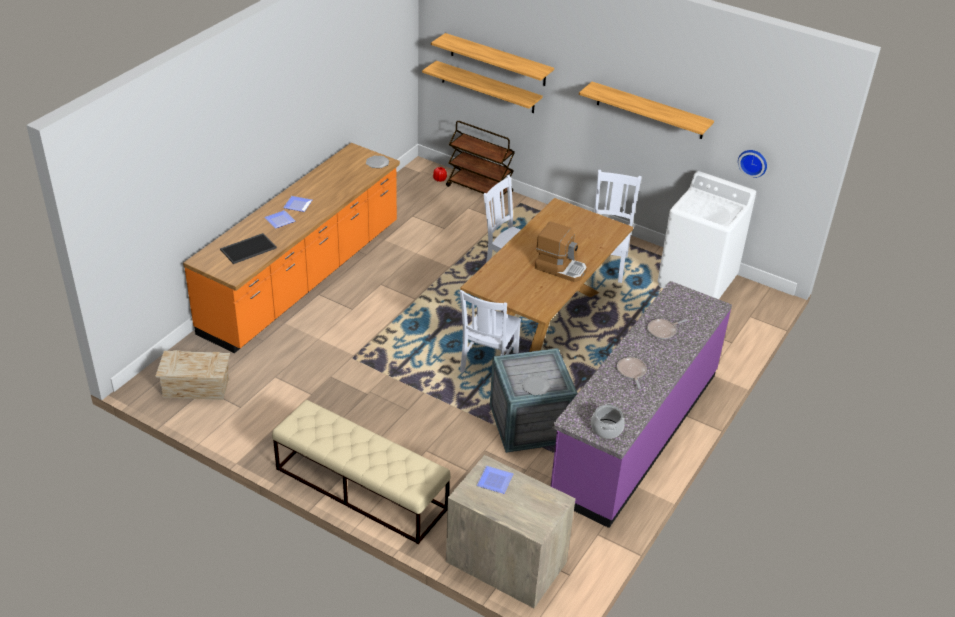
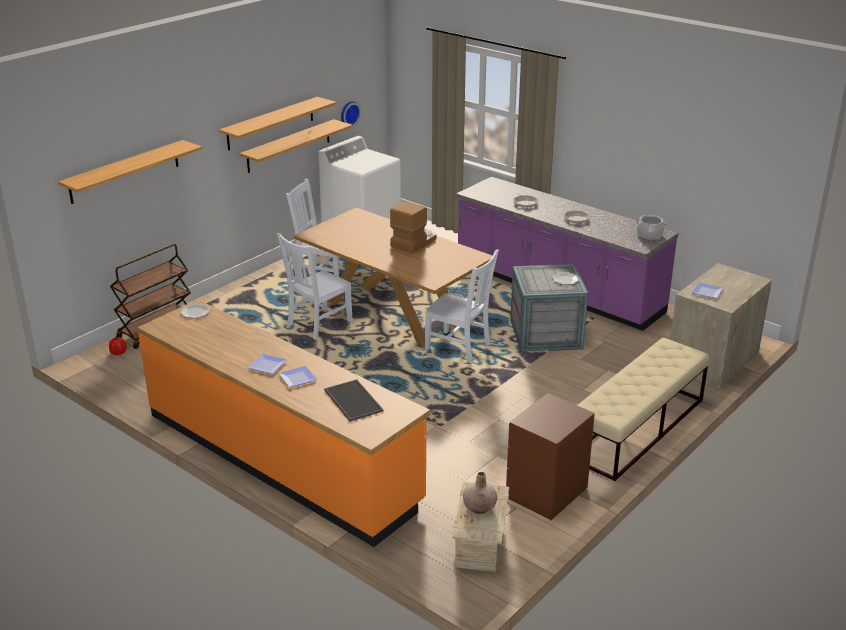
camera: 80 degrees left, 10 degrees down
shelf [422,61,543,113] -> shelf moved to [239,119,353,173]
none -> beige vase [463,472,497,514]
none -> brown nightstand [506,393,595,520]

